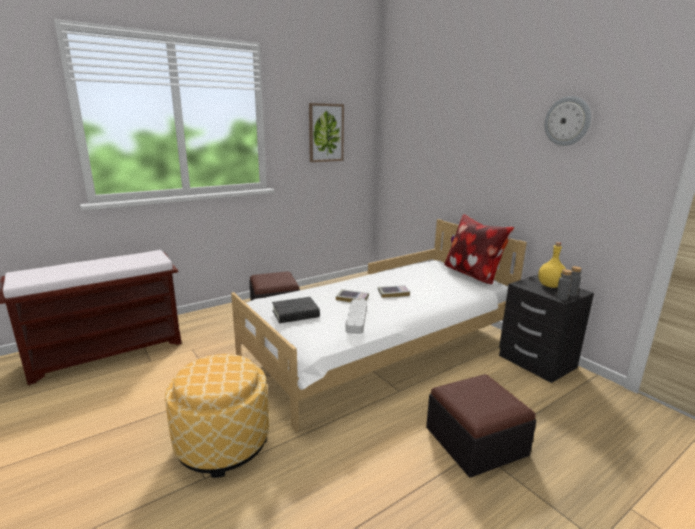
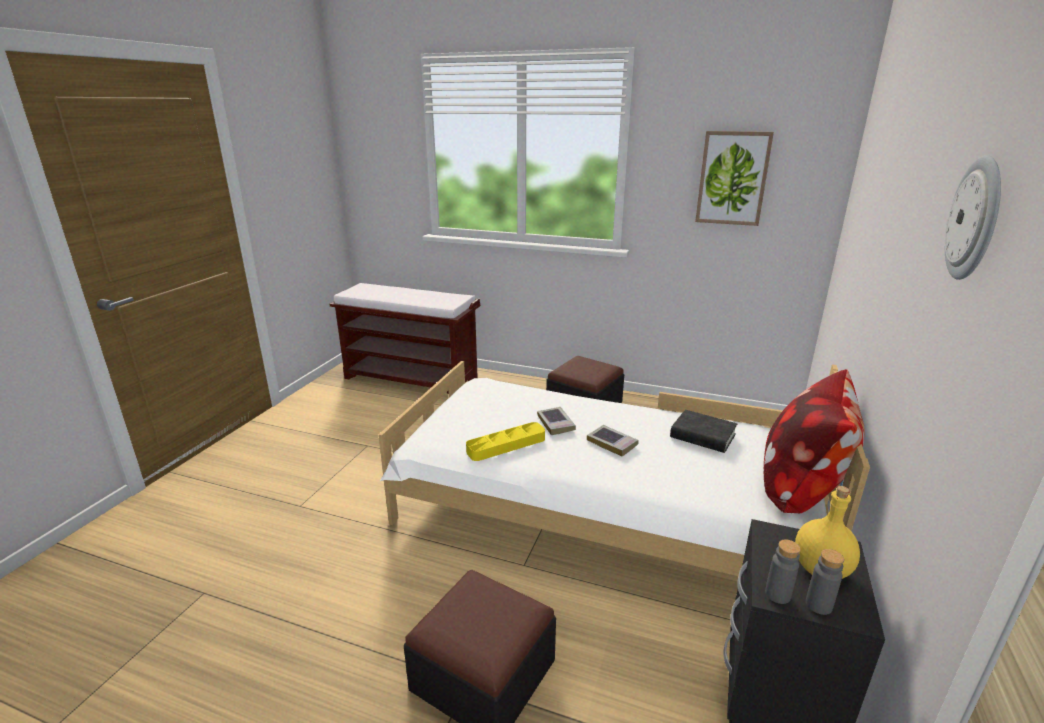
camera: 55 degrees right, 5 degrees up
ottoman [165,354,269,478] -> none
black book [272,297,320,323] -> black book moved to [670,410,737,453]
grey tray [345,299,367,334] -> yellow tray [466,422,545,461]

